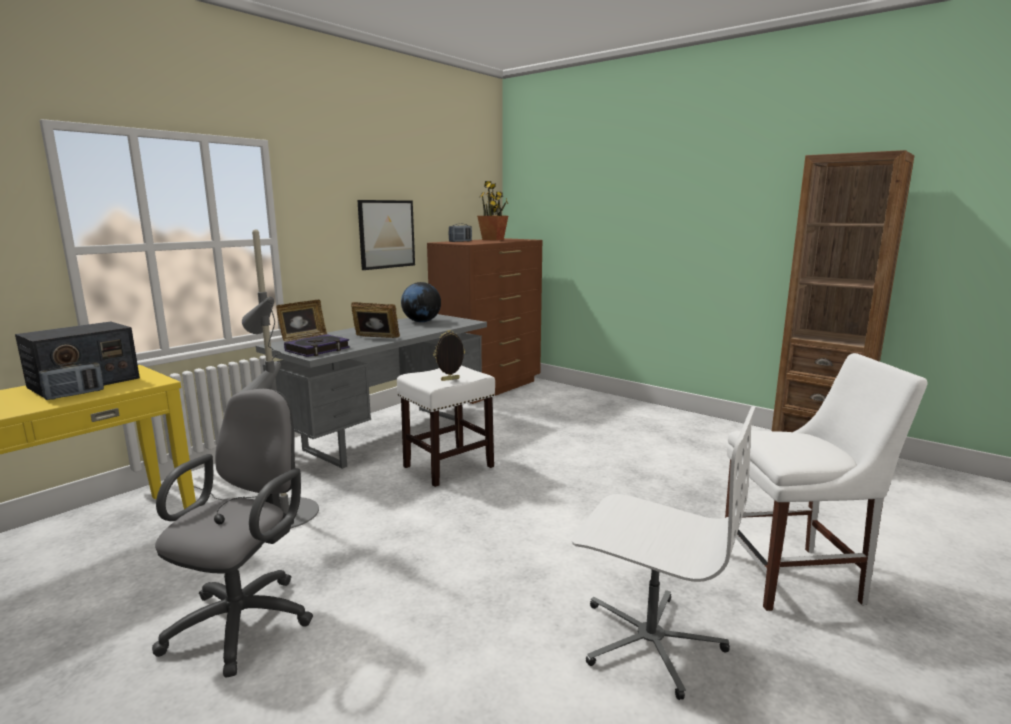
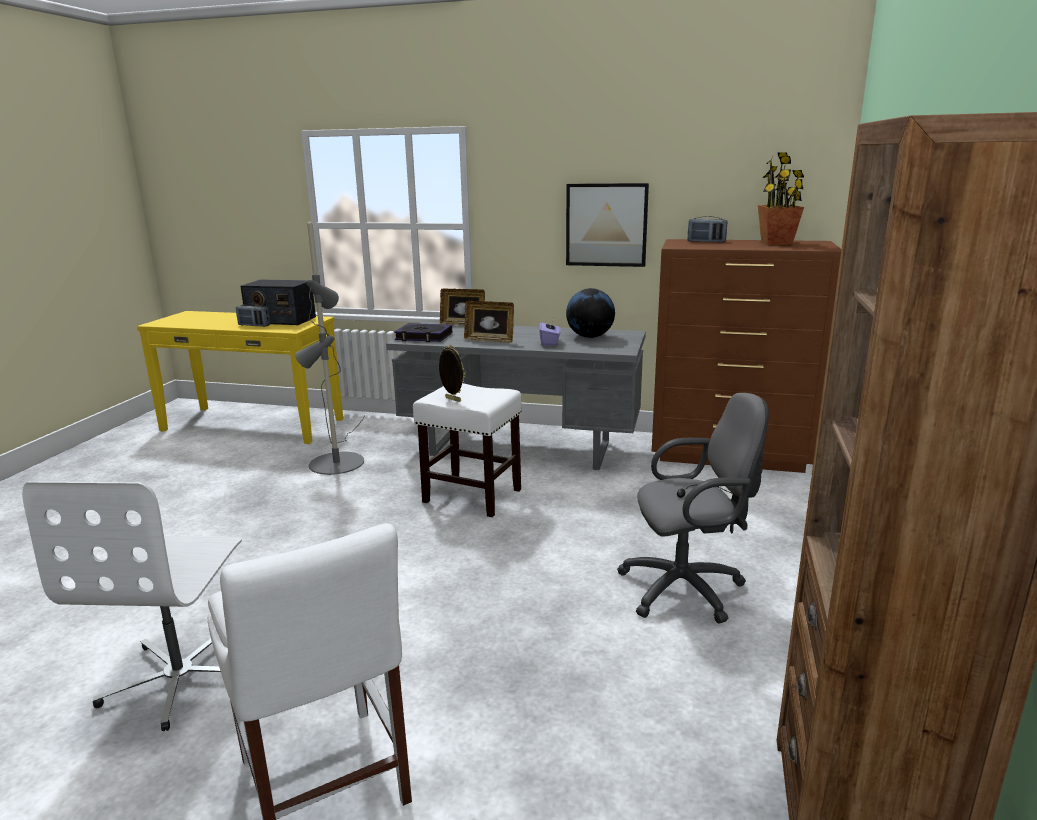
camera: 65 degrees right, 5 degrees up
grey office chair [152,389,313,678] -> grey office chair moved to [617,393,769,624]
picture frame [351,302,400,338] -> picture frame turned 120 degrees clockwise [464,301,514,343]
none -> purple tissue box [539,320,561,346]

